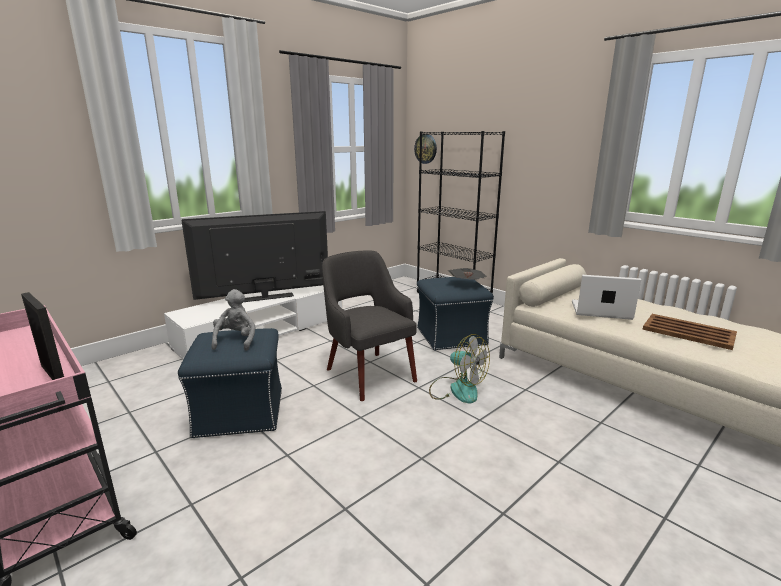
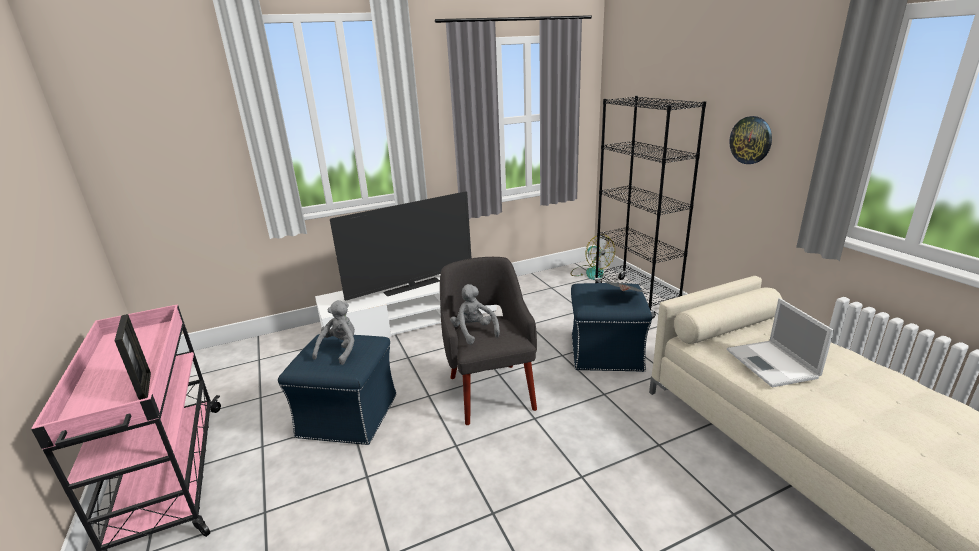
camera: 20 degrees right, 5 degrees up
television [181,211,328,302] -> television turned 150 degrees clockwise [330,191,471,300]
wall clock [414,134,437,164] -> wall clock moved to [729,116,772,164]
fan [429,334,490,403] -> fan moved to [571,234,615,280]
laptop [572,275,641,320] -> laptop turned 135 degrees counterclockwise [727,298,834,387]
brown tray [642,314,737,350] -> none
none -> grey plush toy [450,284,500,345]

